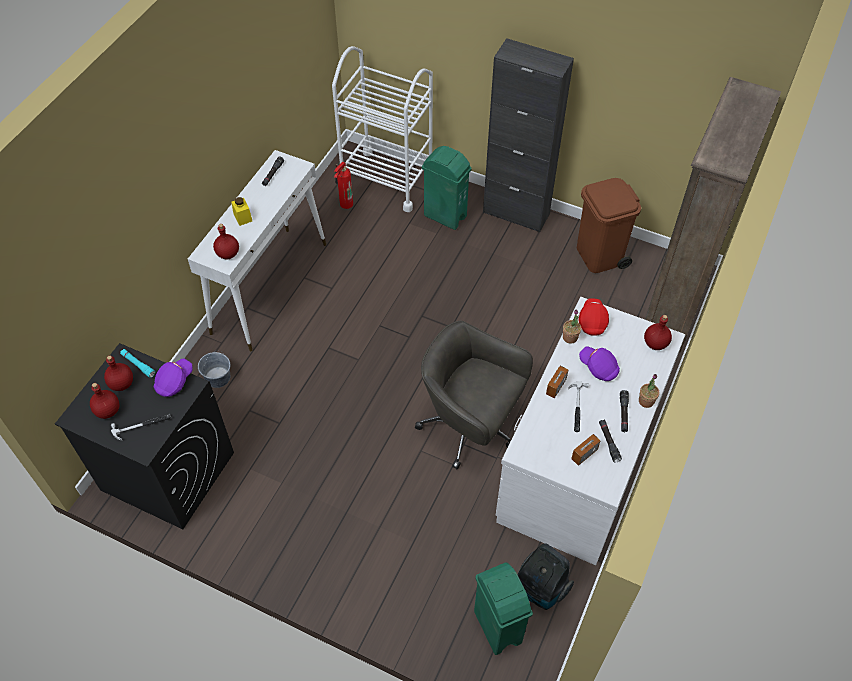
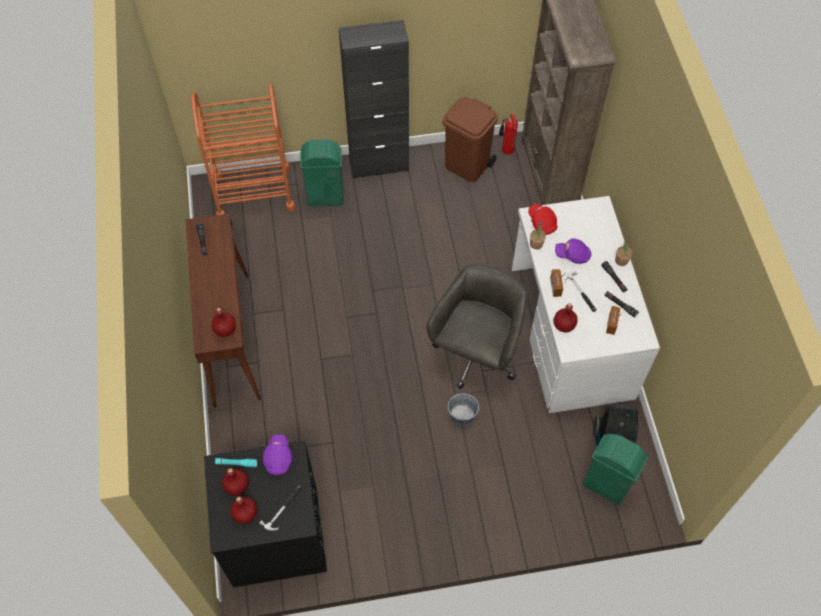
camera: 35 degrees left, 5 degrees up
white console table [188,150,326,351] -> brown console table [185,213,261,407]
grey bucket [198,351,230,388] -> grey bucket moved to [448,393,479,426]
yellow jar [231,197,252,226] -> none
white cart [332,46,433,212] -> orange cart [191,83,295,215]
fire extinguisher [334,162,353,209] -> fire extinguisher moved to [499,114,518,155]
grey office chair [415,321,533,470] -> grey office chair turned 120 degrees clockwise [426,264,528,389]
red bottle [644,315,672,350] -> red bottle moved to [554,303,578,333]

